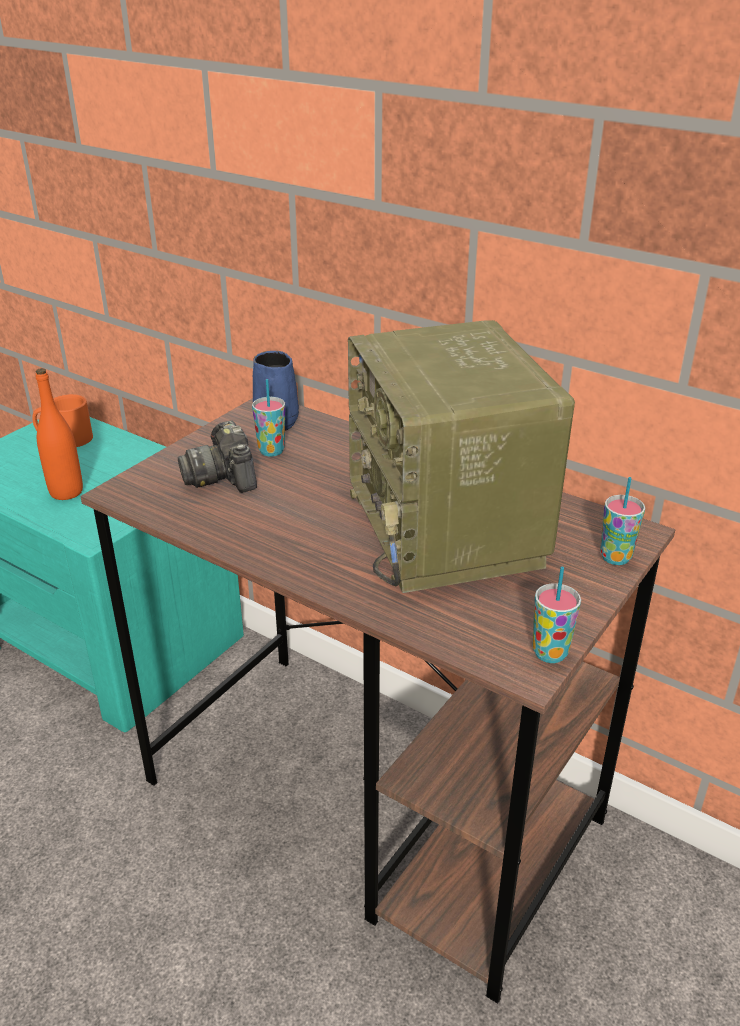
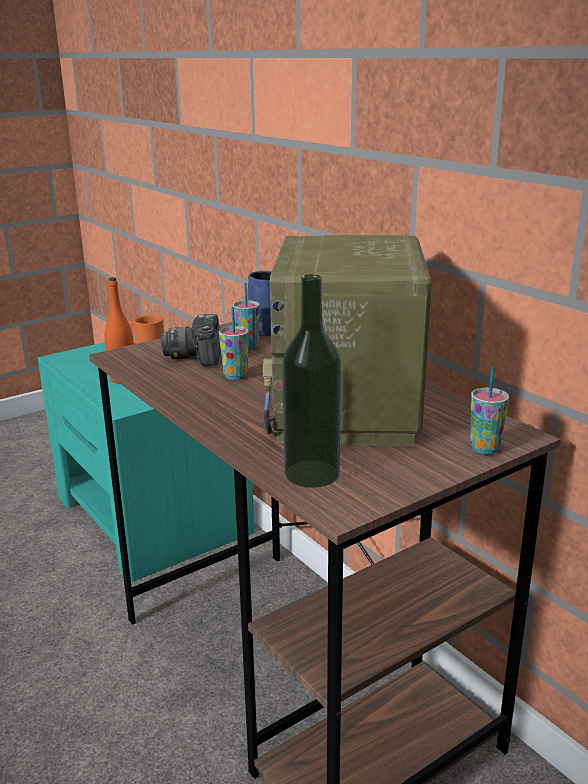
camera: 20 degrees right, 10 degrees down
cup [532,567,581,663] -> cup moved to [219,307,249,380]
none -> bottle [282,274,341,488]

